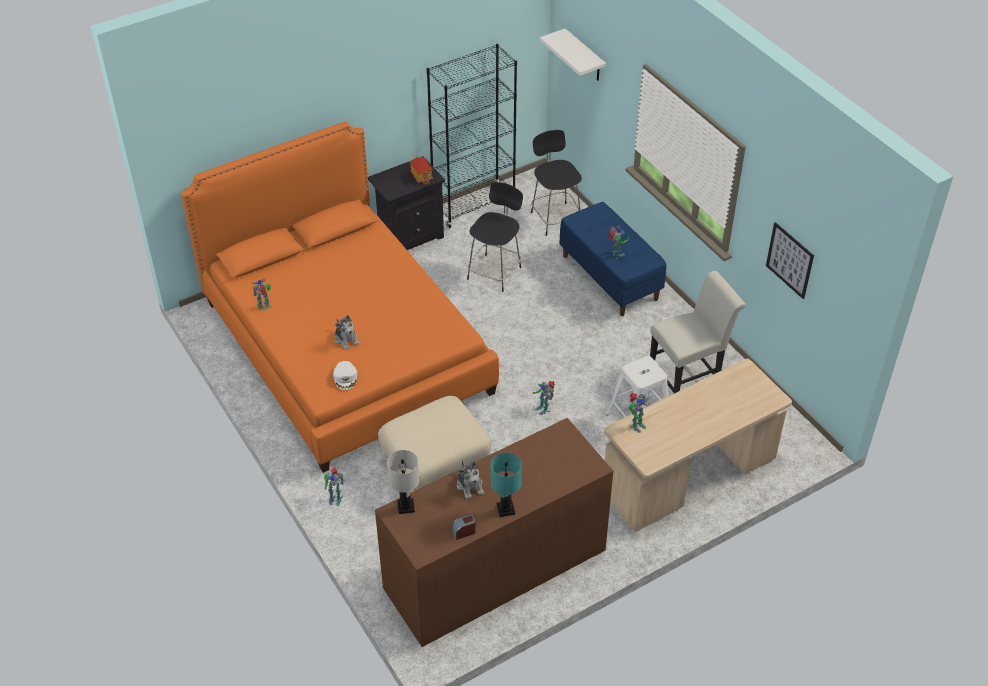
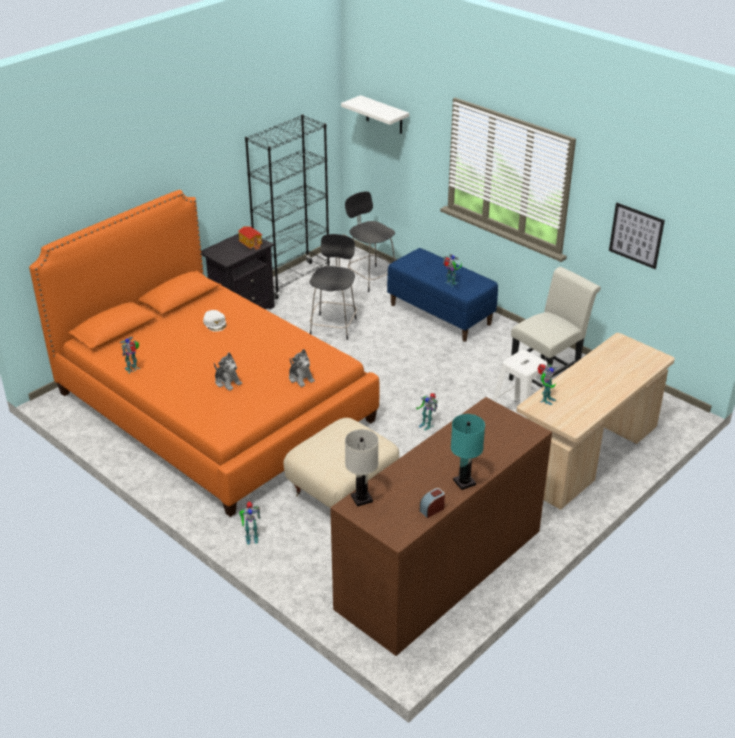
camera: 15 degrees left, 10 degrees down
white cap [333,361,357,390] -> white cap moved to [203,310,226,332]
plush toy [457,460,484,499] -> plush toy moved to [289,349,315,387]

